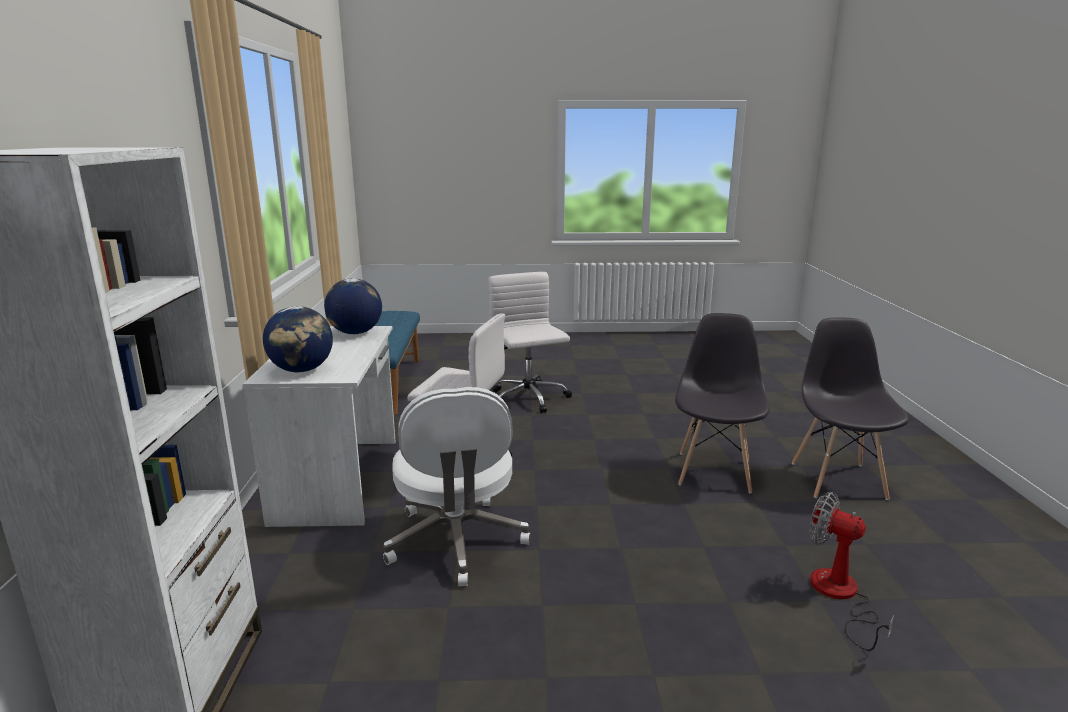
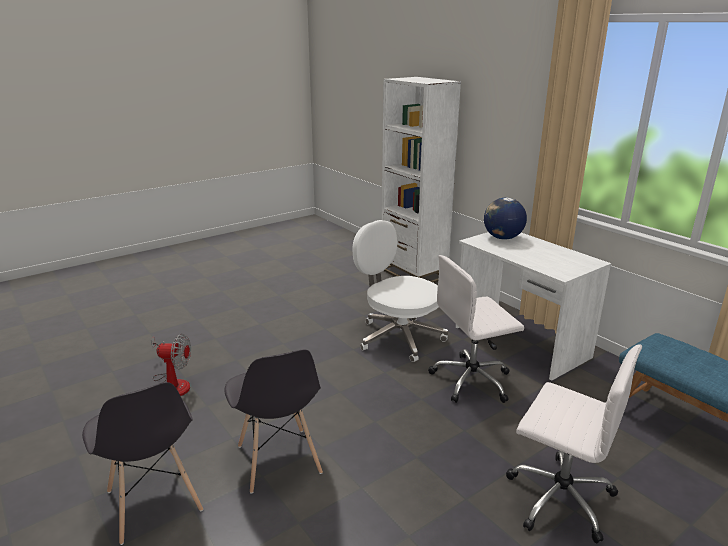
camera: 145 degrees right, 5 degrees up
globe [324,278,382,334] -> none

